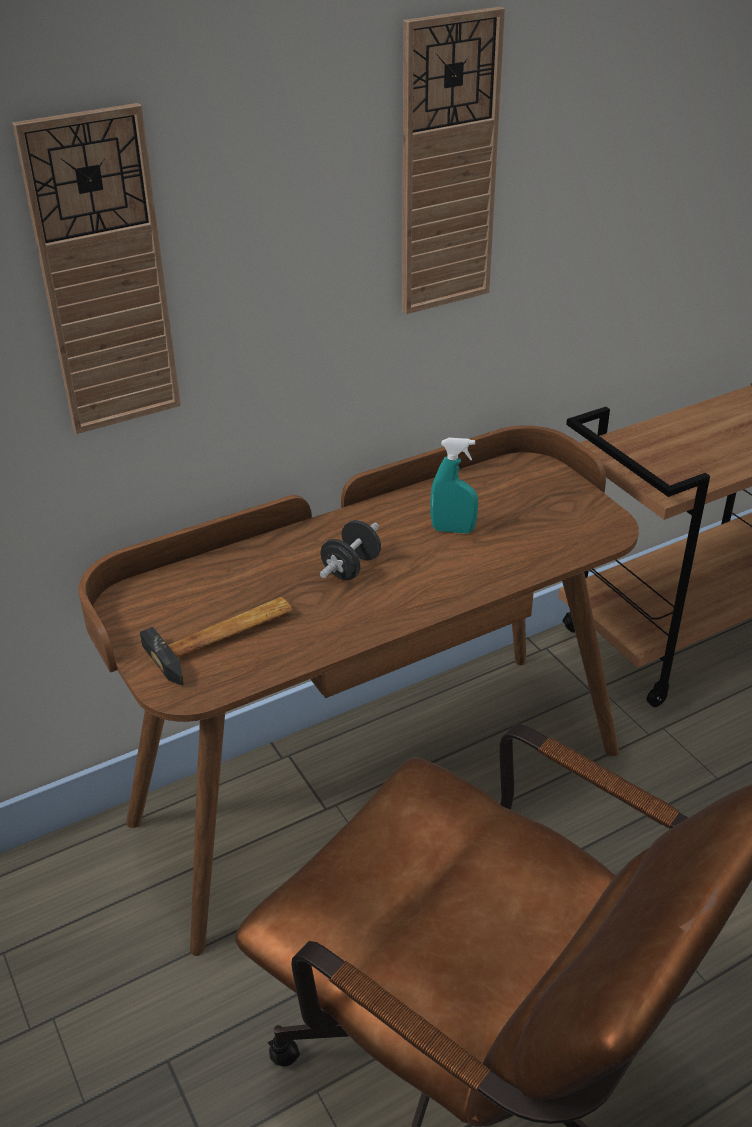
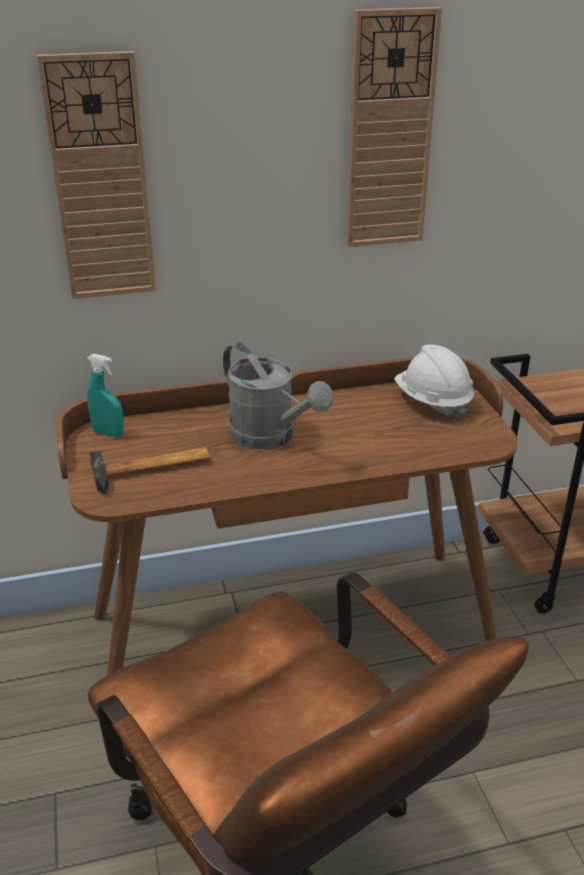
camera: 15 degrees right, 5 degrees down
black dumbbell [320,520,381,580] -> grey watering can [223,342,333,449]
turquoise spray bottle [430,438,478,534] -> turquoise spray bottle moved to [87,354,124,437]
none -> white hard hat [394,345,474,419]

